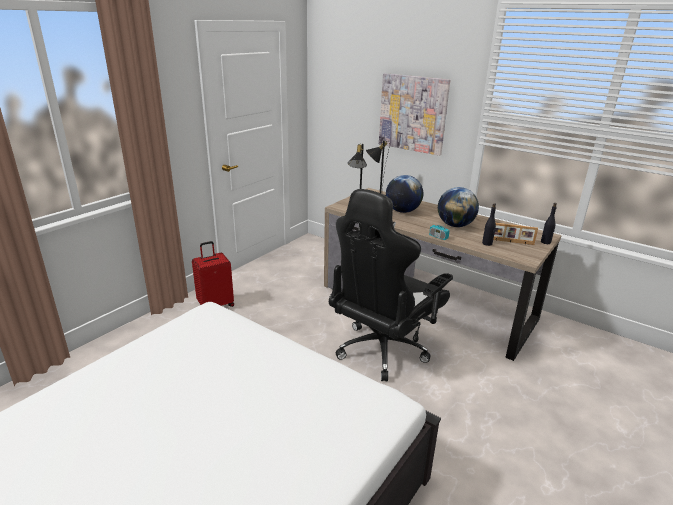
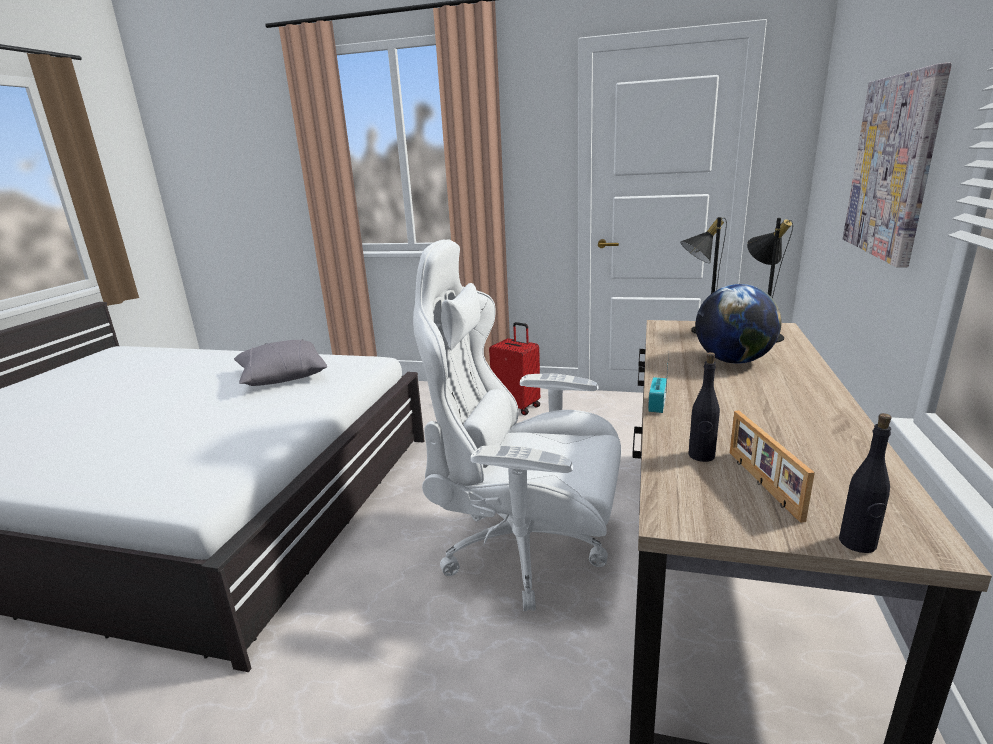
camera: 70 degrees right, 5 degrees down
black office chair [329,189,453,381] -> white office chair [413,239,621,611]
globe [438,187,479,227] -> none
none -> grey pillow [234,339,327,386]

